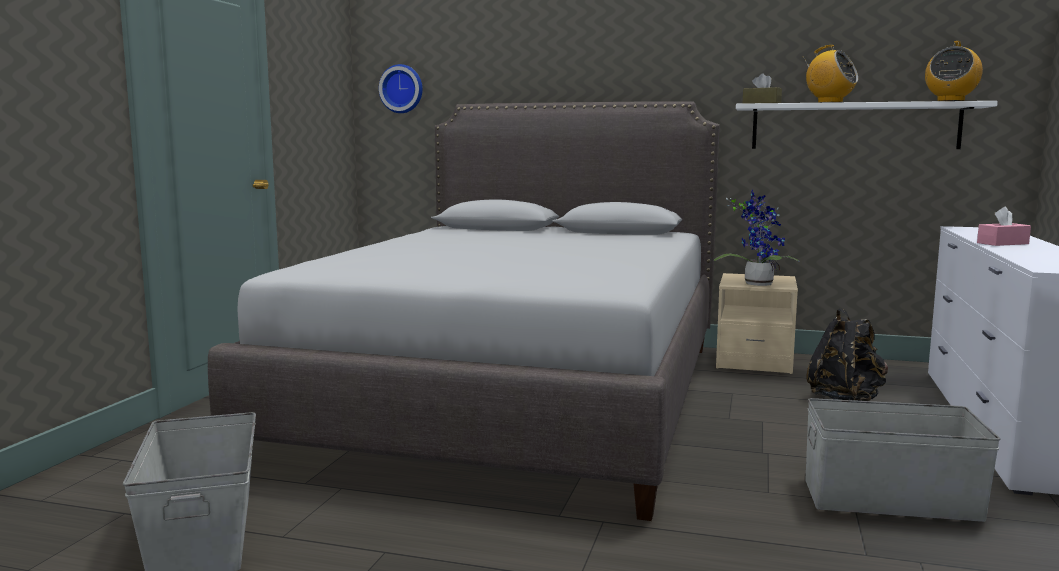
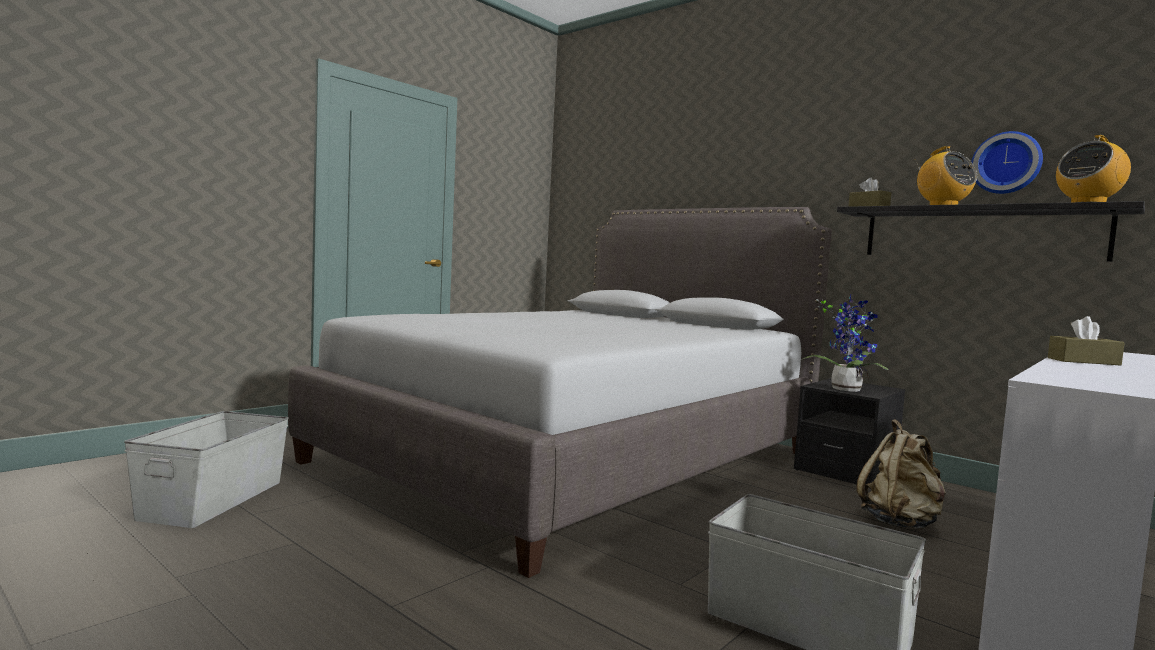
camera: 25 degrees right, 5 degrees down
wall clock [379,64,423,113] -> wall clock moved to [971,131,1043,194]
beige nightstand [716,273,798,374] -> black nightstand [794,378,905,488]
white shelf [736,101,998,149] -> black shelf [837,201,1145,262]
black backpack [806,309,888,401] -> beige backpack [856,419,946,529]
pink tissue box [977,206,1031,246] -> brown tissue box [1048,316,1125,366]

